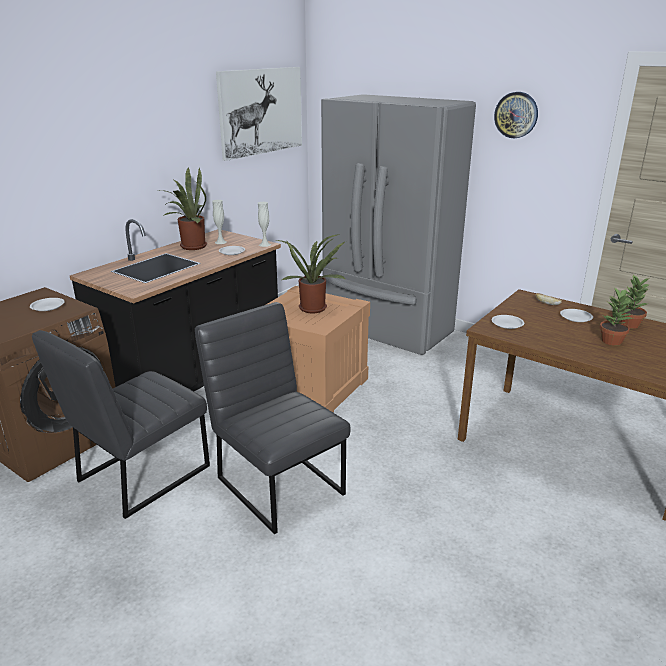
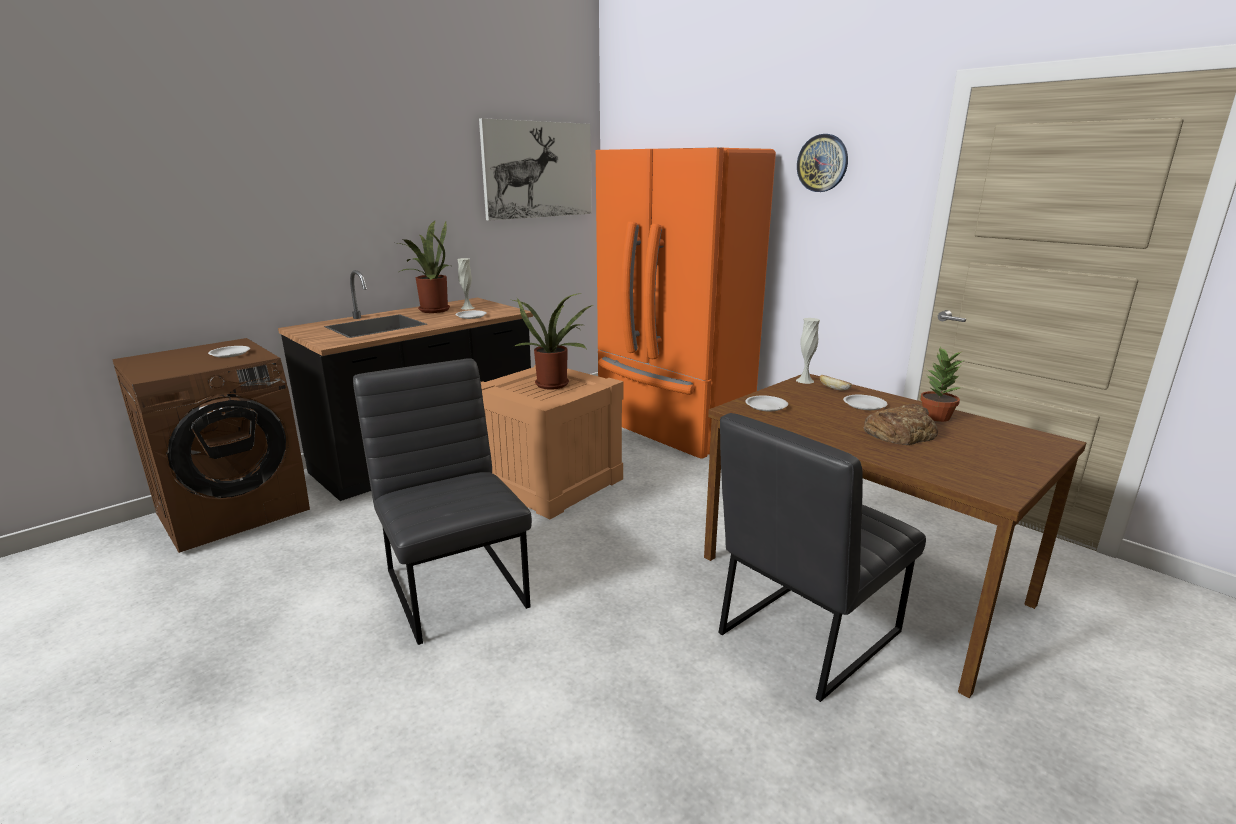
camera: 10 degrees right, 5 degrees down
grey chair [32,330,210,519] -> grey chair moved to [718,413,926,702]
white vase [258,202,271,247] -> white vase moved to [796,318,820,384]
grey fridge [321,94,476,355] -> orange fridge [596,147,776,459]
potted plant [600,287,633,346] -> bread [864,404,938,445]

